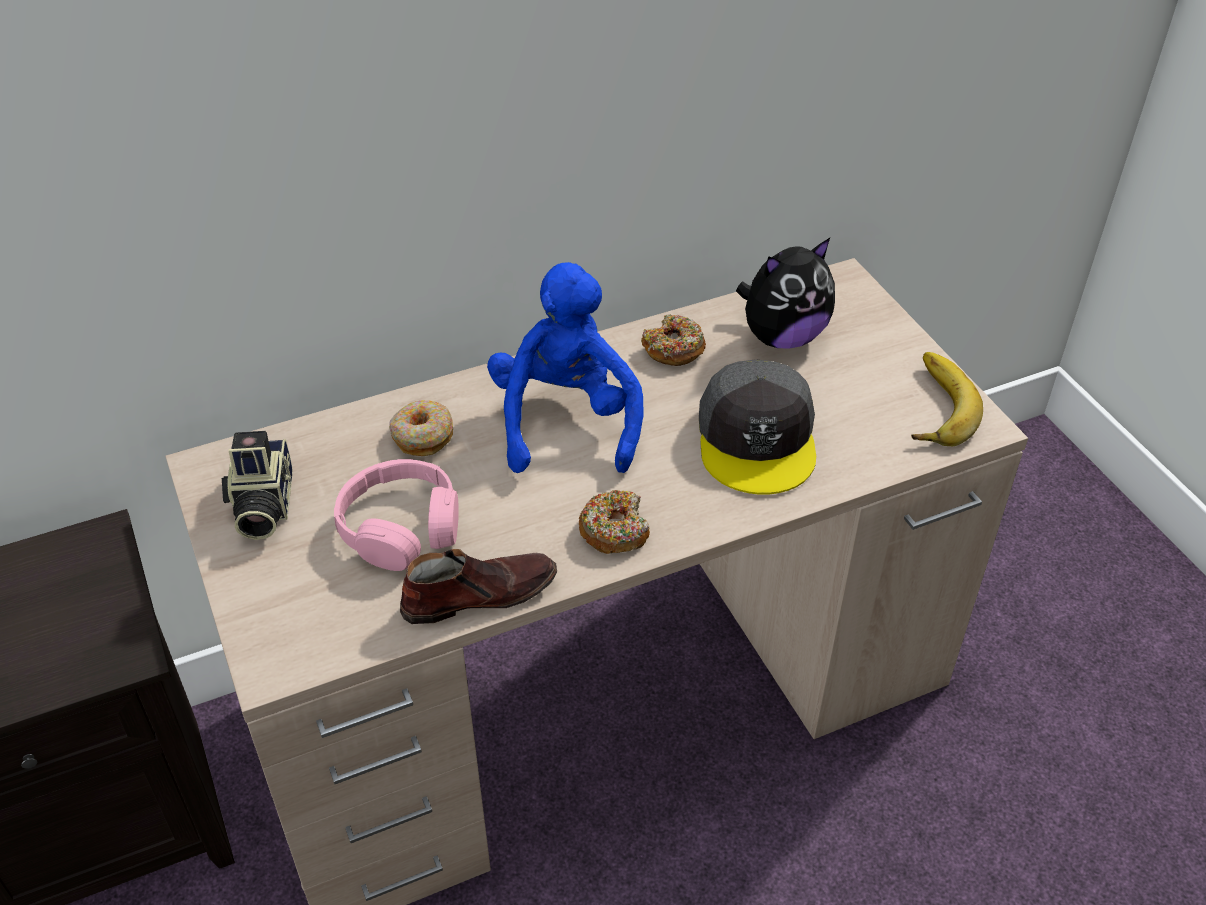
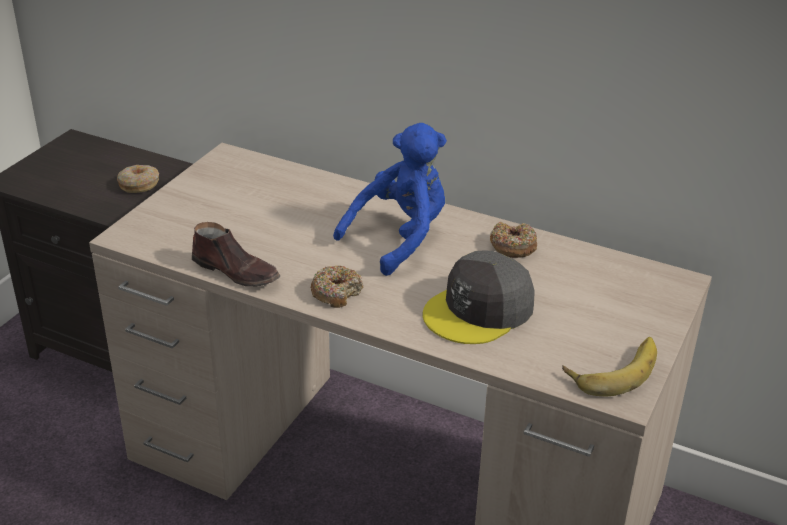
camera: 50 degrees right, 10 degrees down
camera [222,431,293,540] -> none
pink headphones [334,459,459,571] -> none
donut [389,400,453,456] -> donut moved to [117,165,159,193]
plush toy [736,238,835,349] -> none

